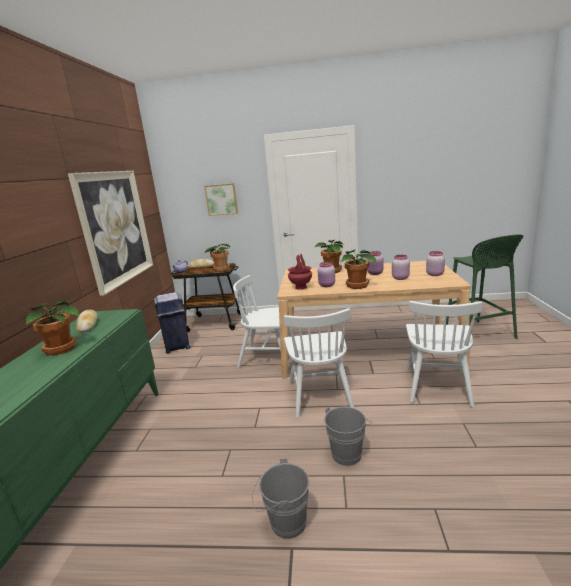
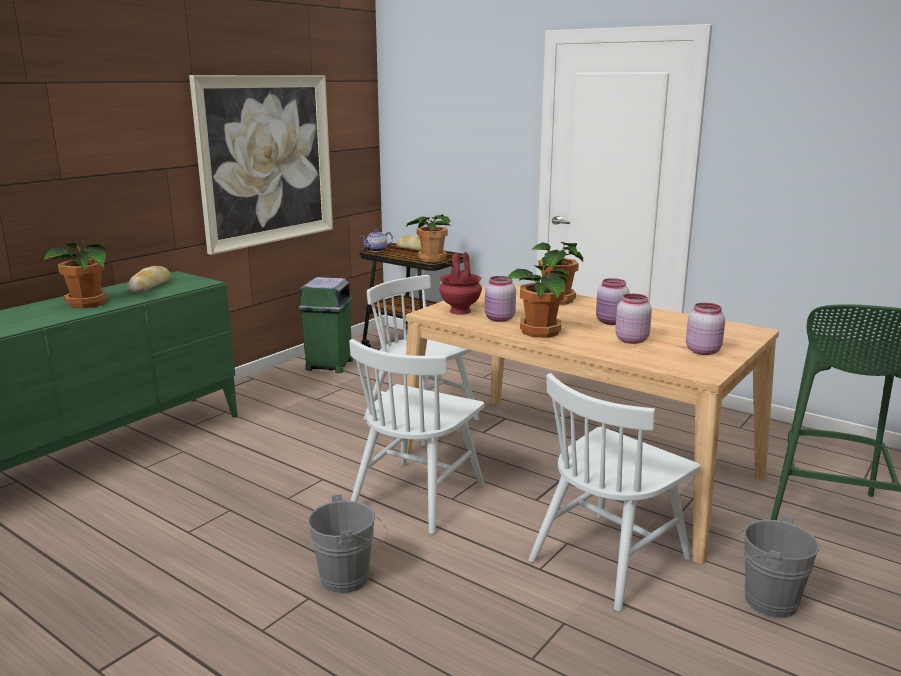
camera: 30 degrees right, 0 degrees up
blue trash can [154,292,191,354] -> green trash can [298,277,353,373]
picture [204,183,238,216] -> none
grey bucket [252,458,309,539] -> grey bucket moved to [729,514,819,619]

